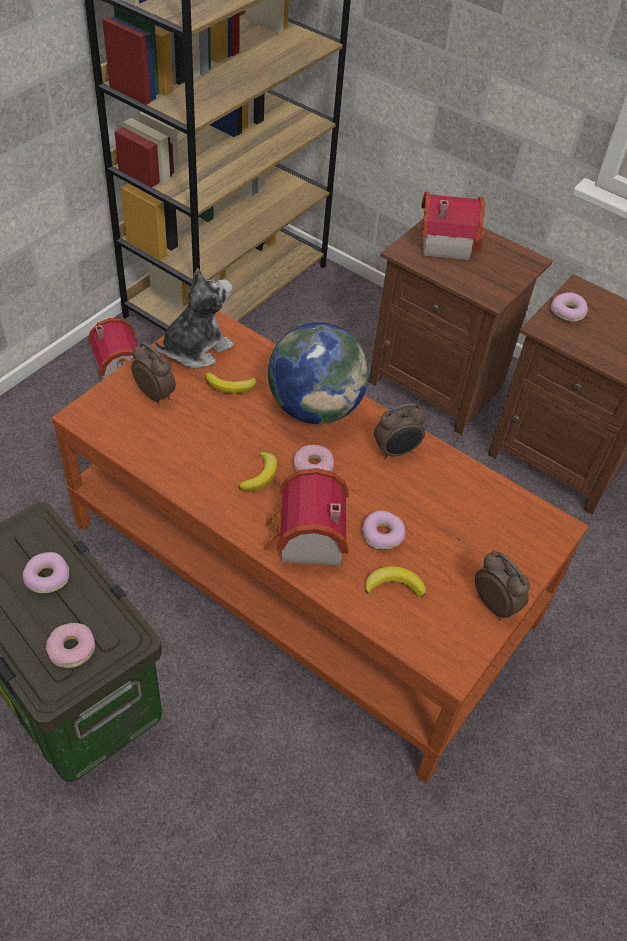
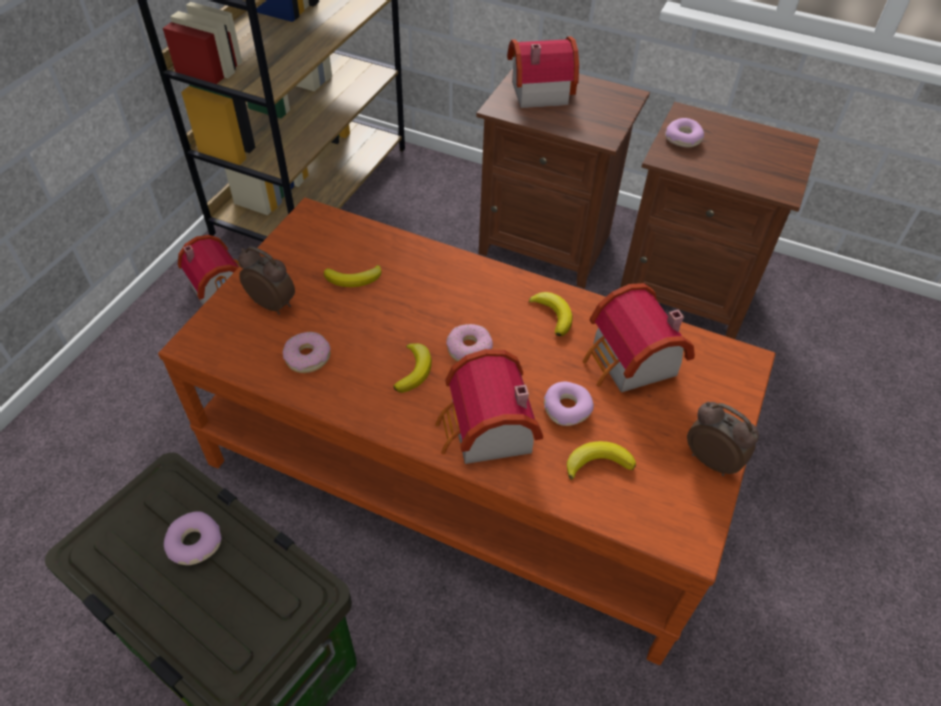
camera: 10 degrees left, 0 degrees up
donut [46,623,95,668] -> donut moved to [283,332,331,373]
plush toy [154,268,234,368] -> none
globe [268,322,369,424] -> none
alarm clock [374,403,427,459] -> banana [529,292,573,336]
none -> toy house [582,283,695,392]

